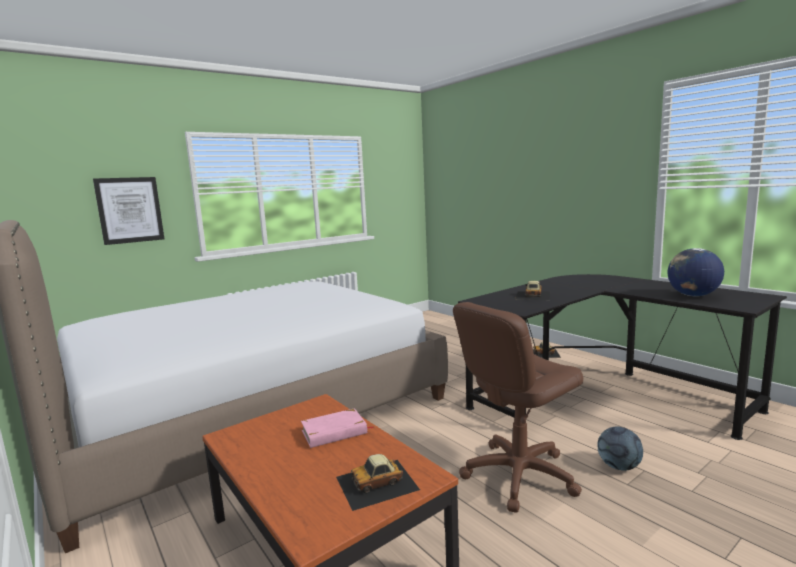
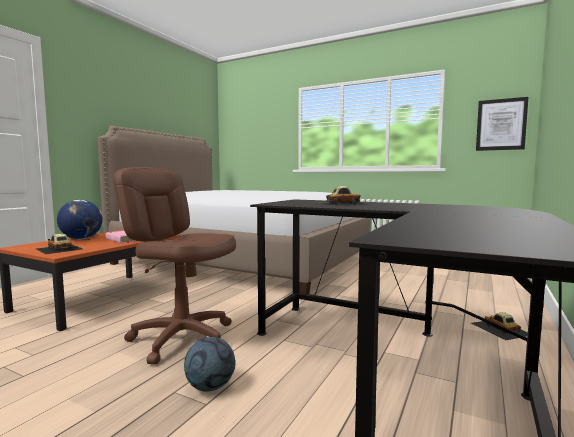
camera: 65 degrees right, 5 degrees down
picture [93,177,164,245] -> picture moved to [476,97,528,151]
globe [668,248,724,296] -> globe moved to [57,200,103,239]

